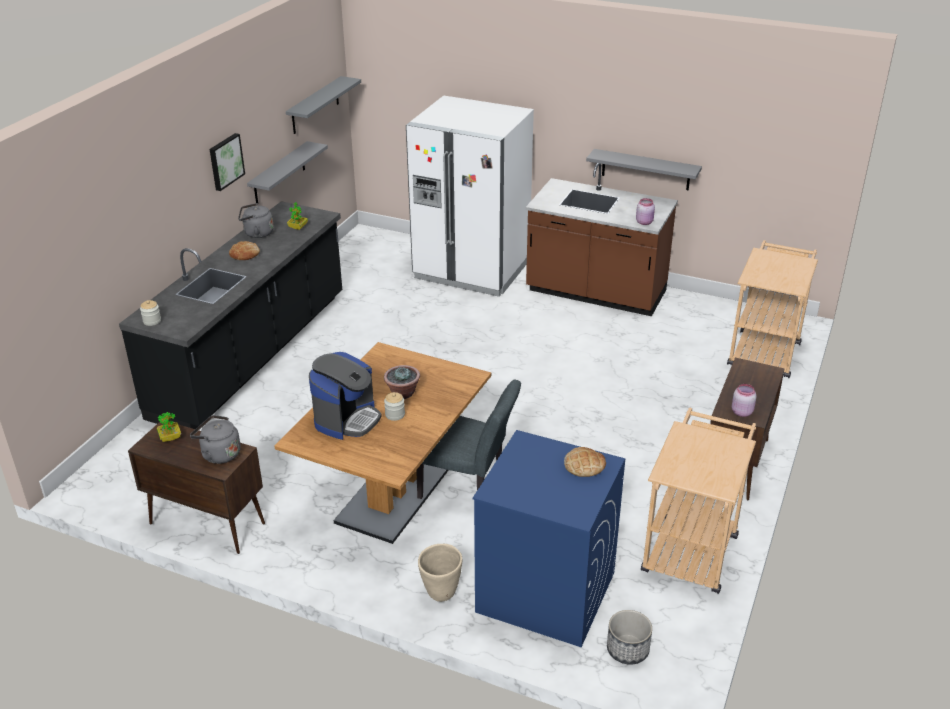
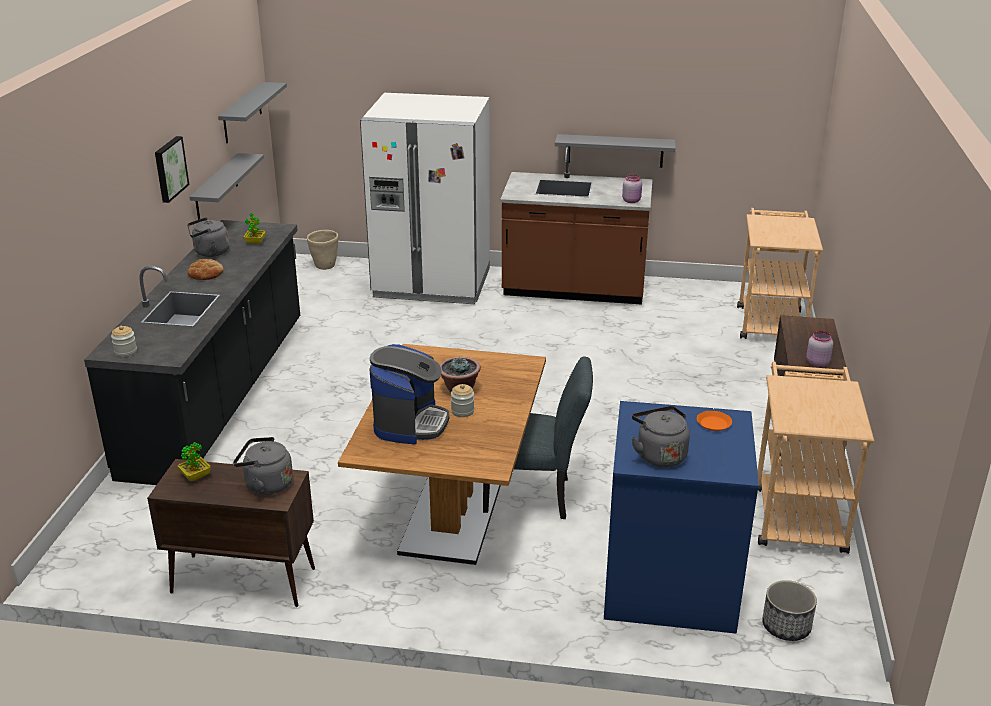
camera: 15 degrees left, 5 degrees down
beige planter [418,544,462,602] -> beige planter moved to [307,230,338,270]
bread [564,447,606,477] -> orange plate [697,411,732,431]
none -> grey kettle [632,406,690,467]

